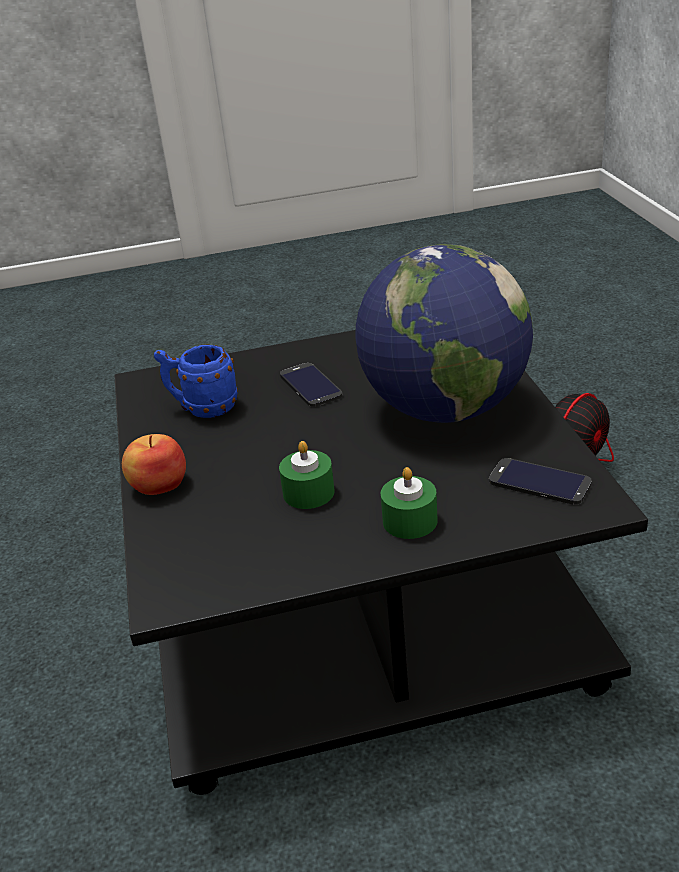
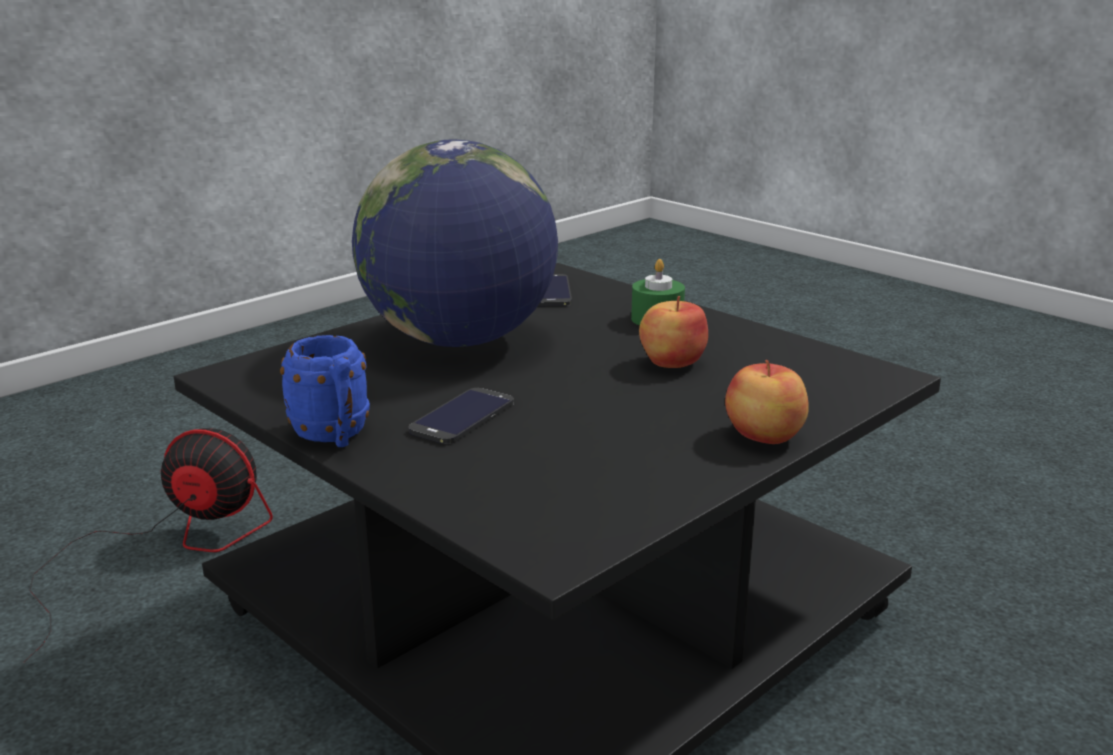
camera: 125 degrees left, 10 degrees down
blue mug [154,345,238,418] -> blue mug moved to [280,335,370,447]
green candle [279,441,335,509] -> apple [639,296,708,368]

